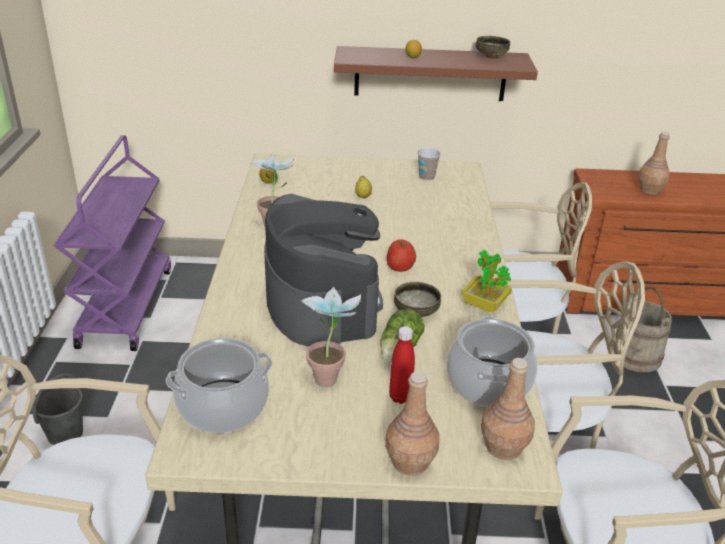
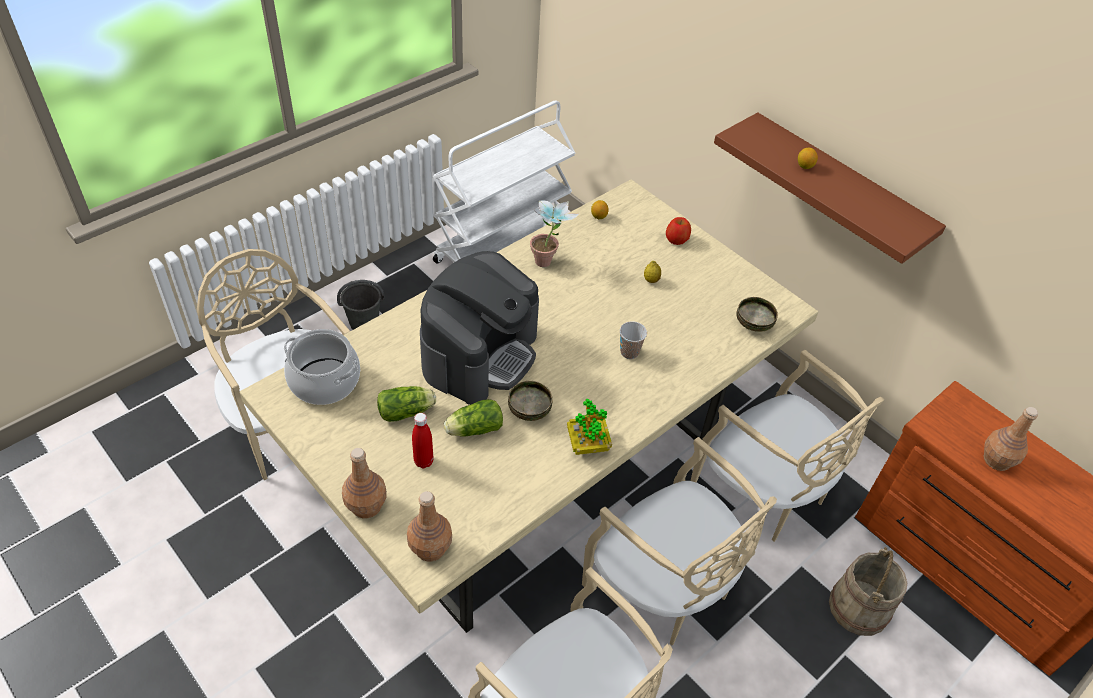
camera: 45 degrees right, 15 degrees up
purple cart [54,135,171,351] -> white cart [433,100,576,264]
potted plant [301,286,361,387] -> lettuce [377,386,436,422]
apple [387,239,416,272] -> apple moved to [666,217,691,245]
cup [417,148,441,180] -> cup moved to [620,322,647,359]
cooking pot [447,316,538,407] -> none
bowl [476,36,510,59] -> bowl moved to [736,297,778,332]

